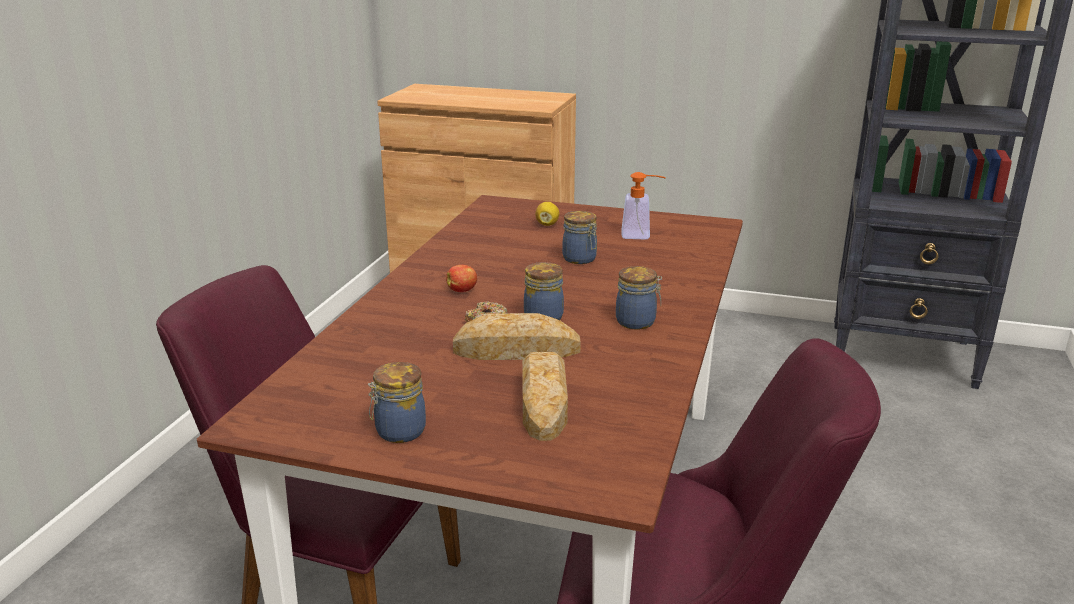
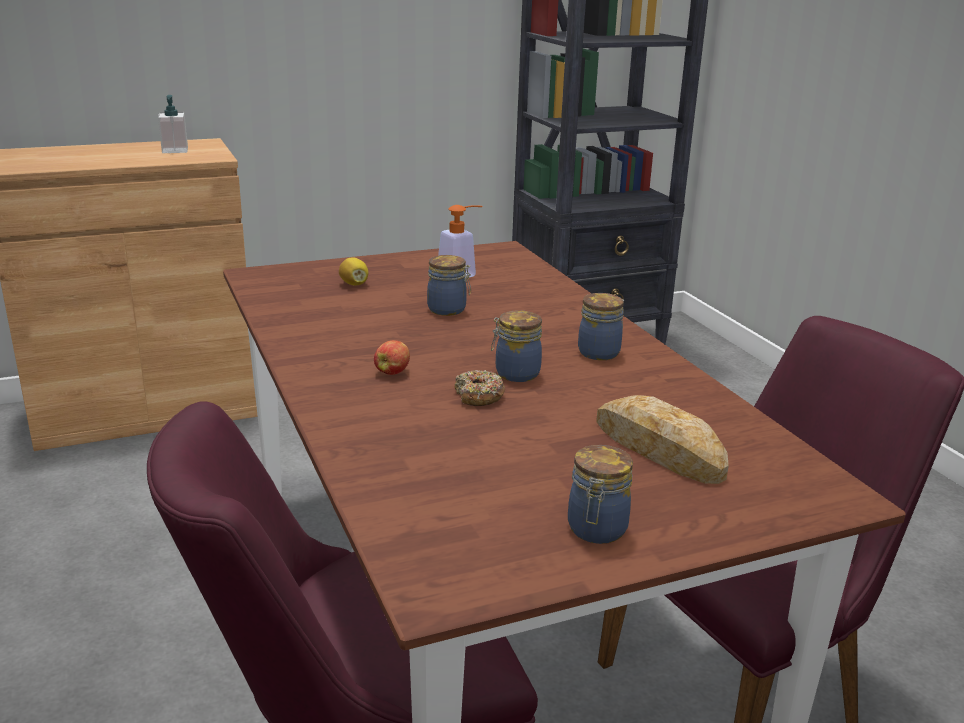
camera: 40 degrees left, 0 degrees up
bread [453,313,581,360] -> none
none -> soap dispenser [158,95,188,153]

